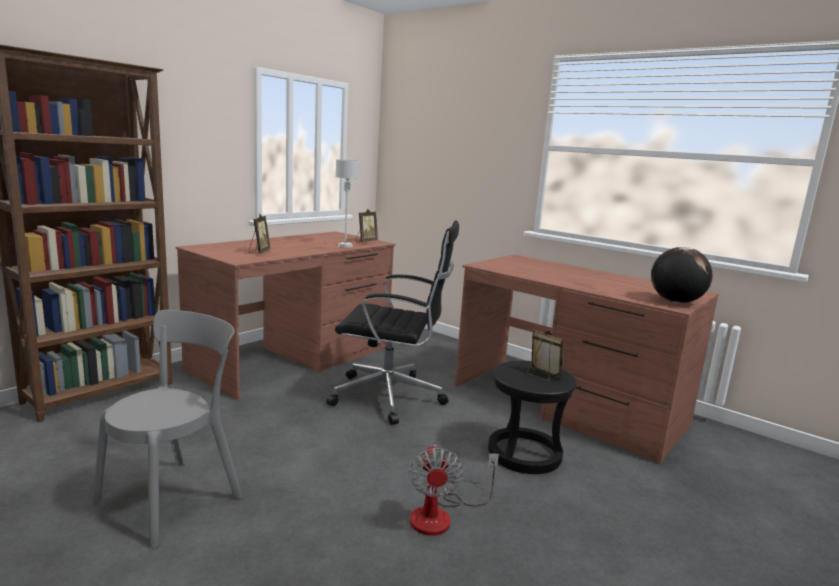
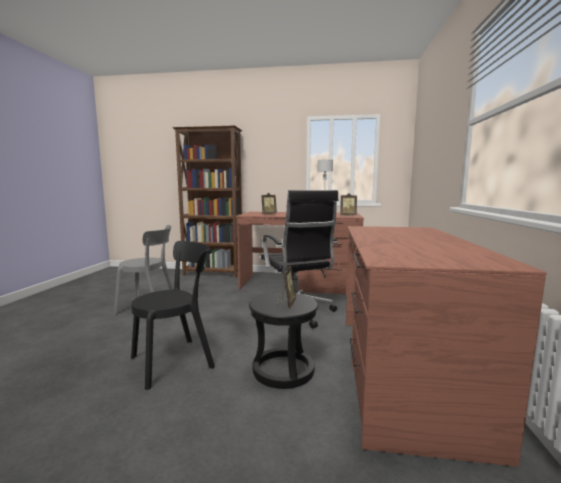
camera: 60 degrees right, 5 degrees down
fan [409,445,499,536] -> black chair [131,241,215,390]
globe [651,247,713,303] -> none

